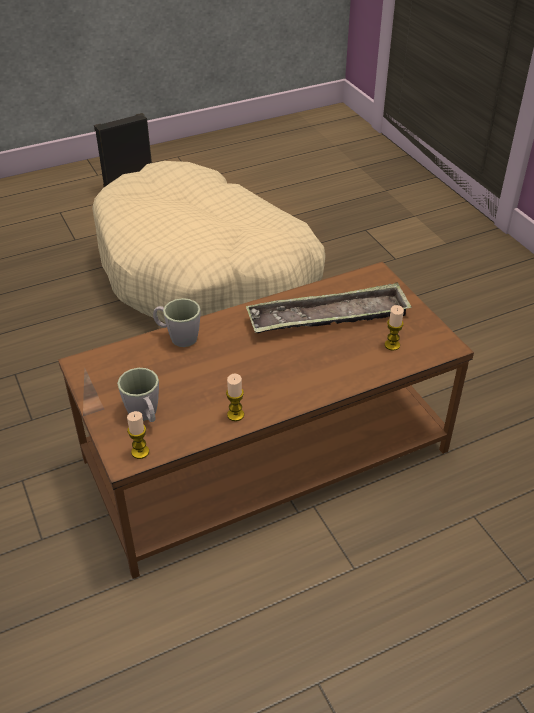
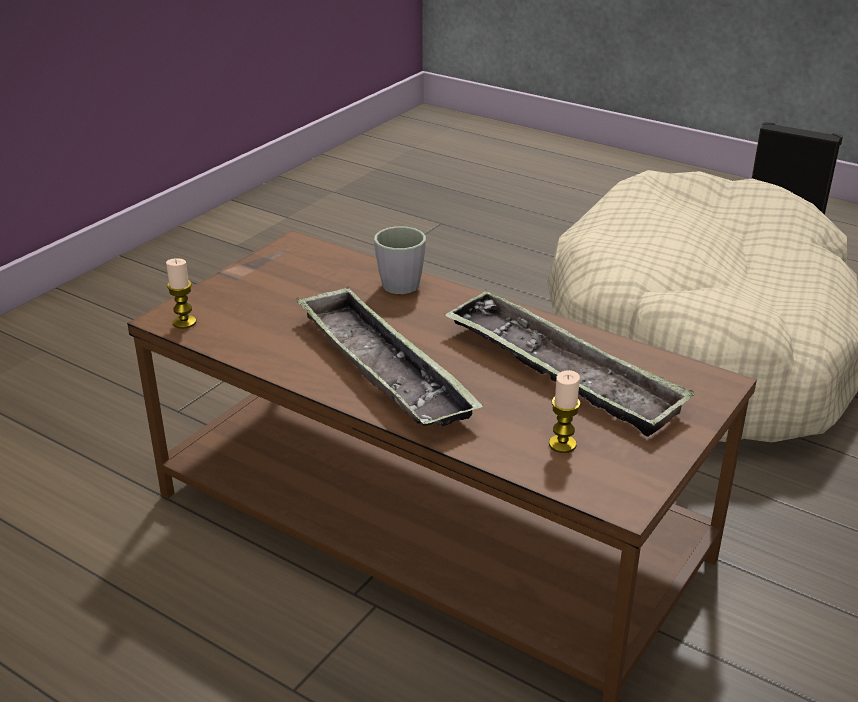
camera: 60 degrees right, 10 degrees down
grey mug [117,368,159,422] -> none
candle [226,374,244,421] -> none
none -> tray [296,286,484,426]

